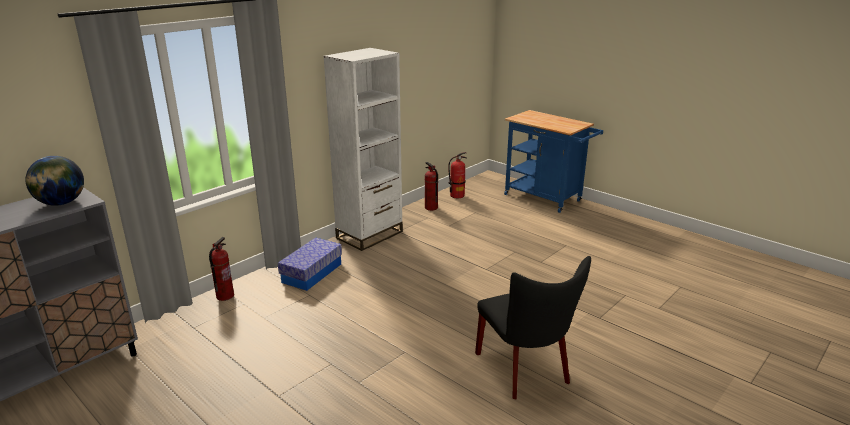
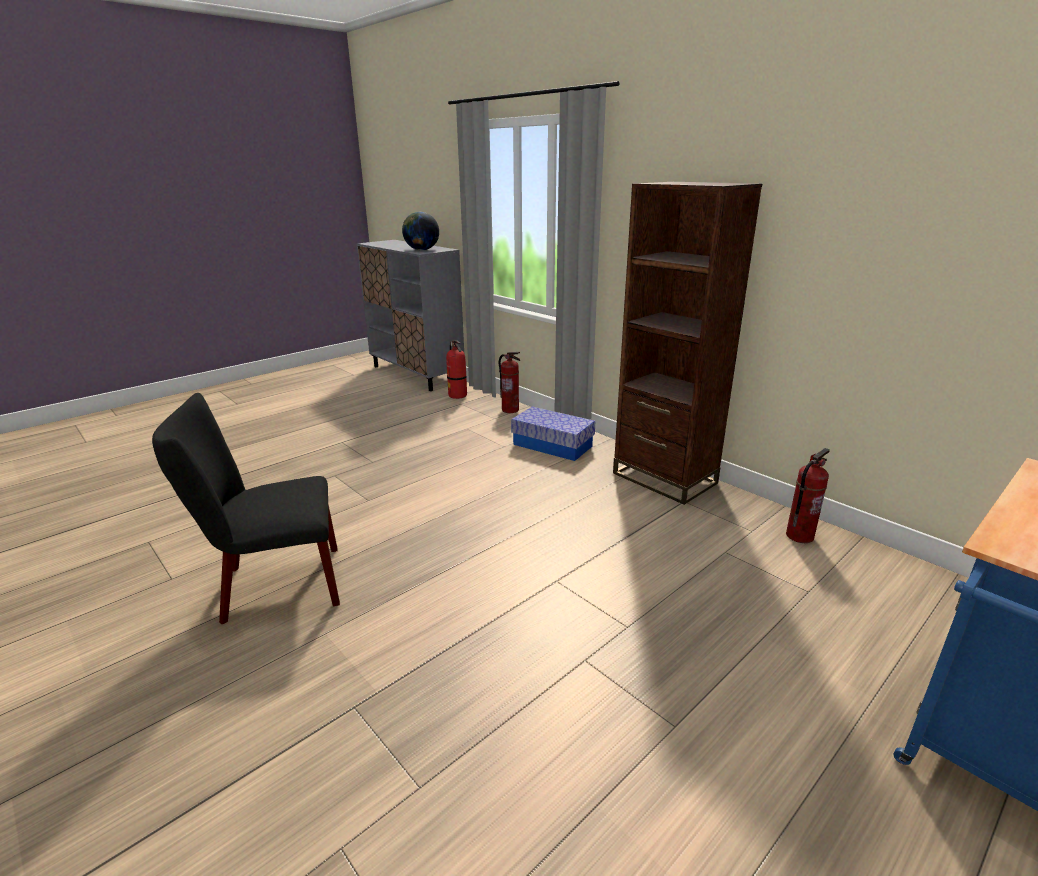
camera: 95 degrees right, 0 degrees up
white bookcase [323,48,403,251] -> brown bookcase [613,182,762,505]
fire extinguisher [448,152,467,198] -> fire extinguisher moved to [446,341,467,399]

